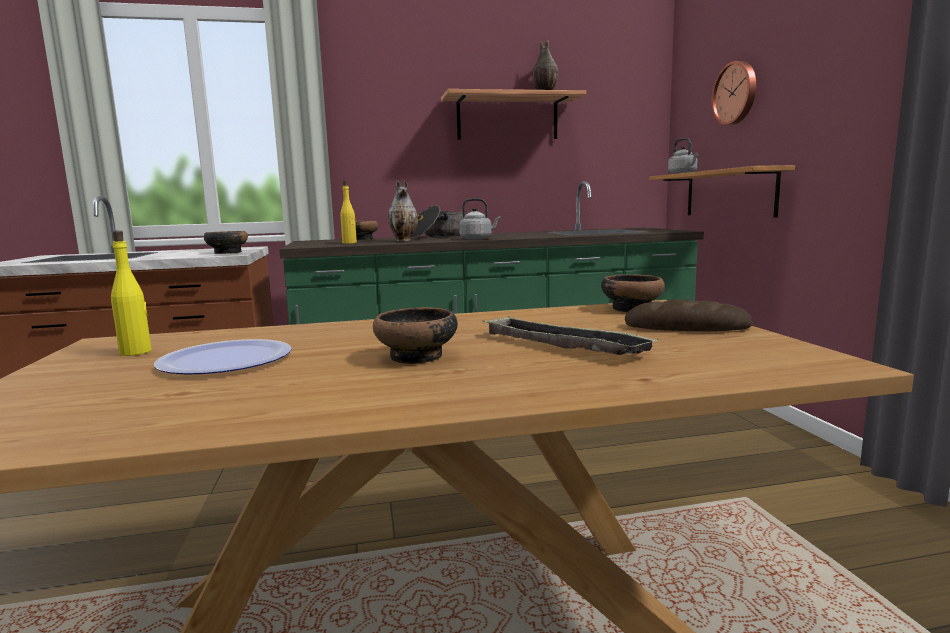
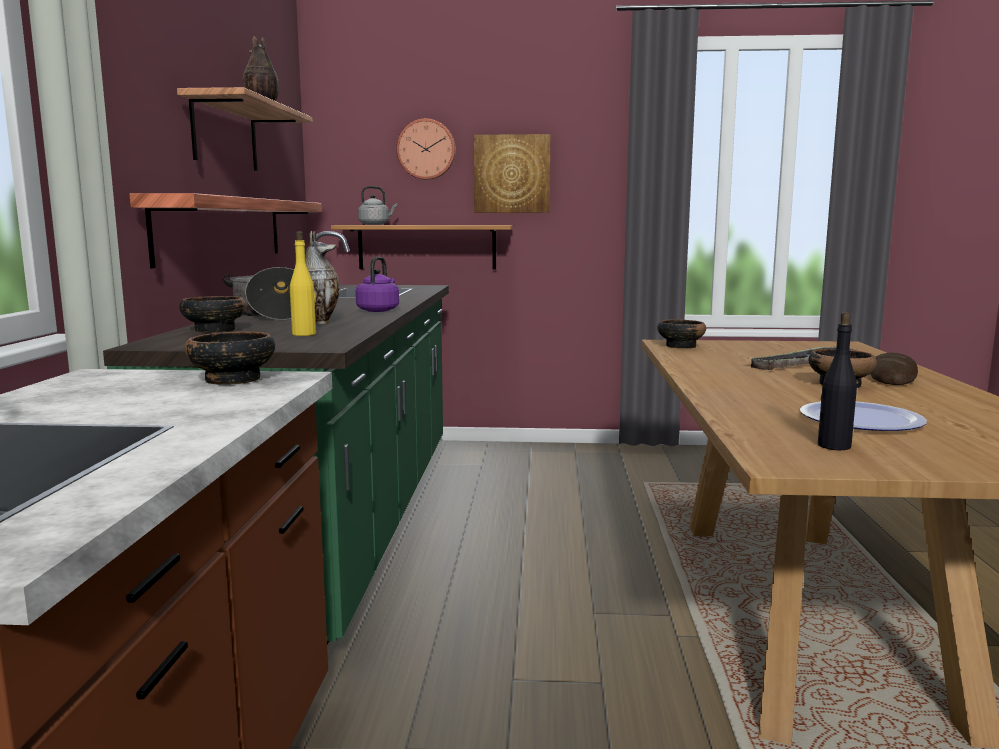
camera: 75 degrees left, 0 degrees up
yellow bottle [111,230,151,356] -> black bottle [818,312,857,450]
grey kettle [459,198,501,240] -> purple kettle [355,257,399,312]
bread [625,299,753,331] -> bread moved to [870,353,918,385]
none -> shelf [130,193,322,268]
none -> picture [474,134,550,213]

